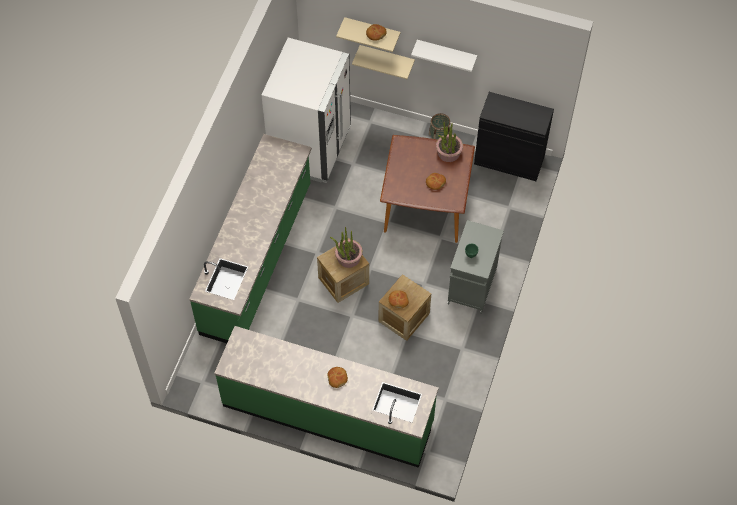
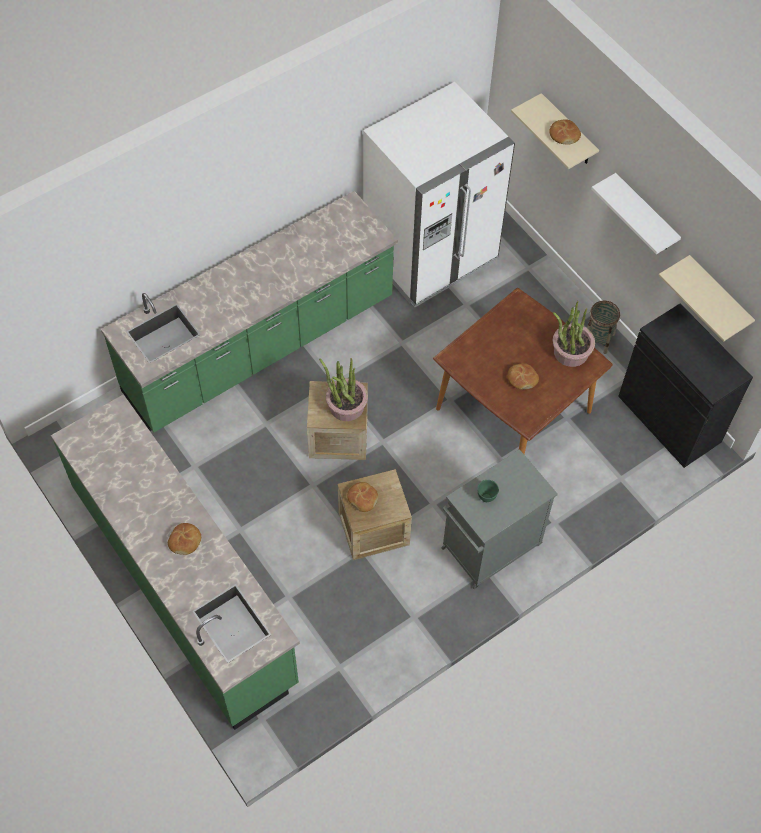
camera: 35 degrees right, 0 degrees up
beige shelf [352,45,415,79] -> beige shelf moved to [658,255,755,342]

